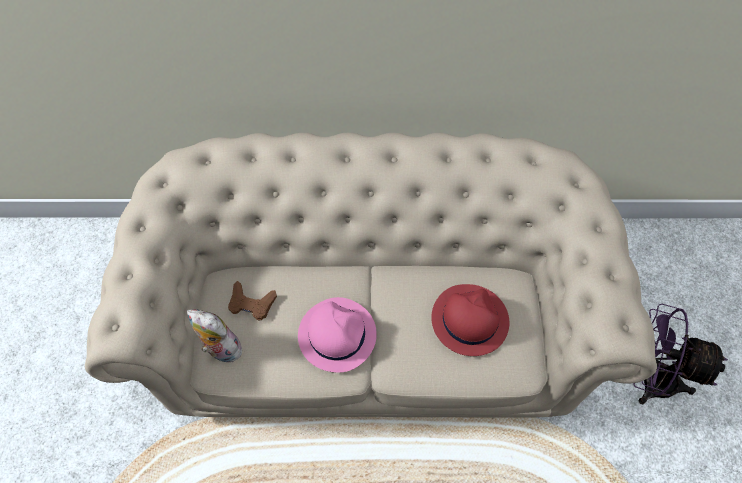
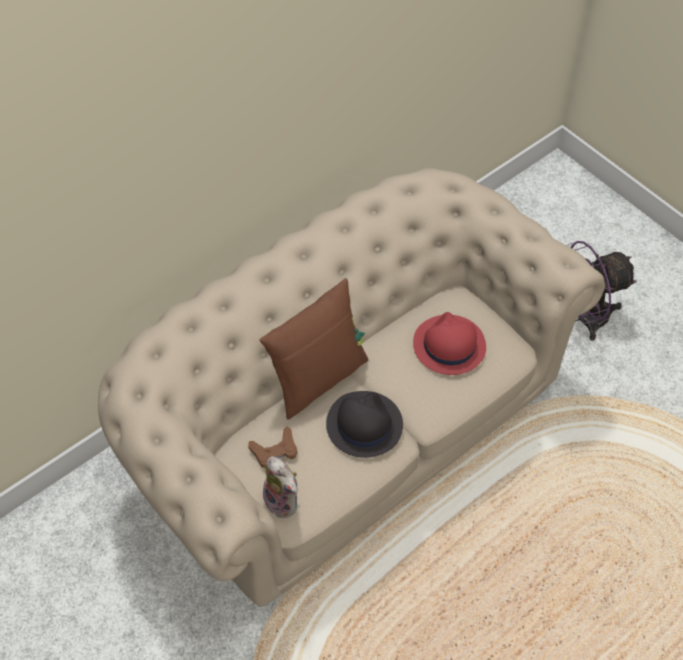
camera: 40 degrees left, 5 degrees down
plush toy [187,309,244,364] -> plush toy turned 120 degrees counterclockwise [260,456,298,518]
pink hat [298,297,377,373] -> black hat [326,391,403,458]
none -> brown pillow [259,278,368,420]

